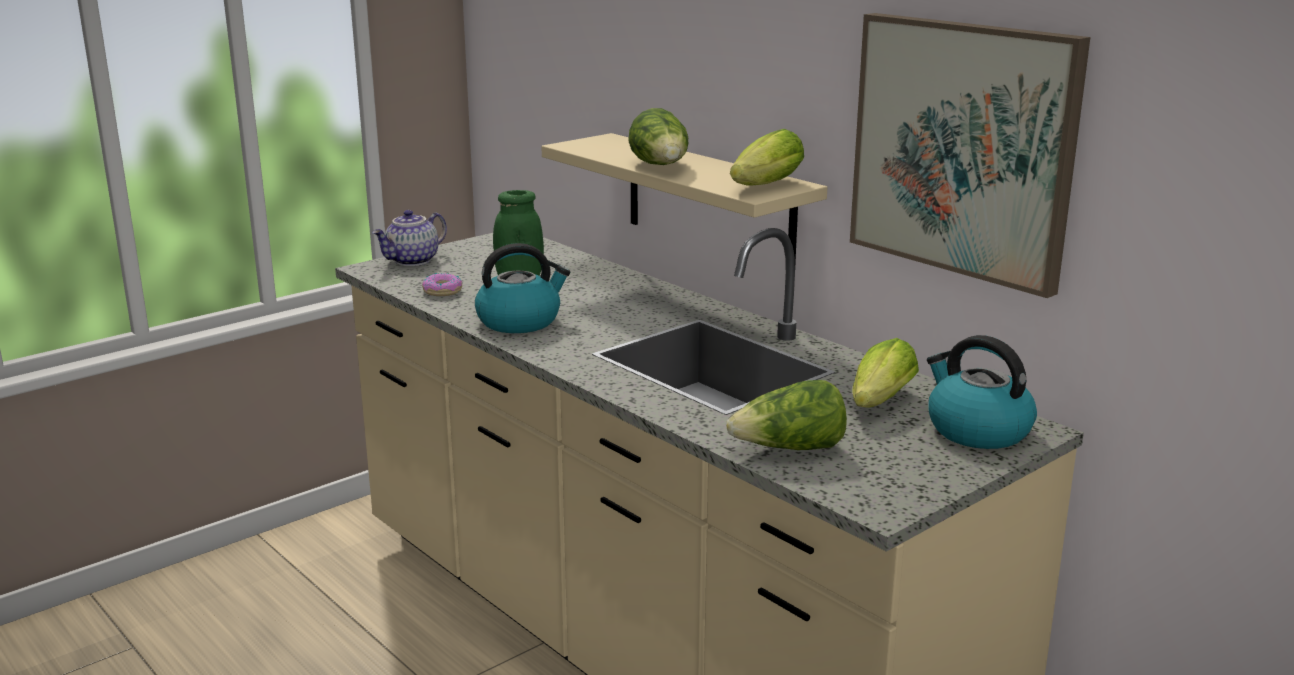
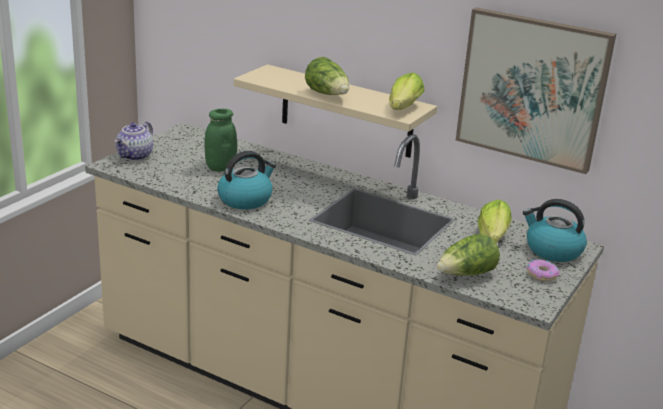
camera: 20 degrees left, 5 degrees up
donut [422,273,462,296] -> donut moved to [527,259,559,281]

